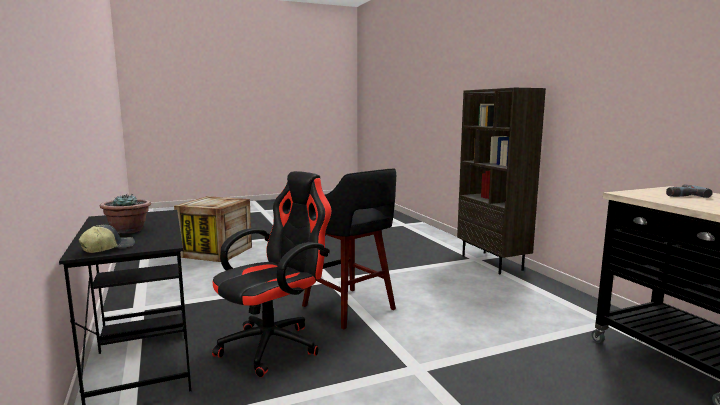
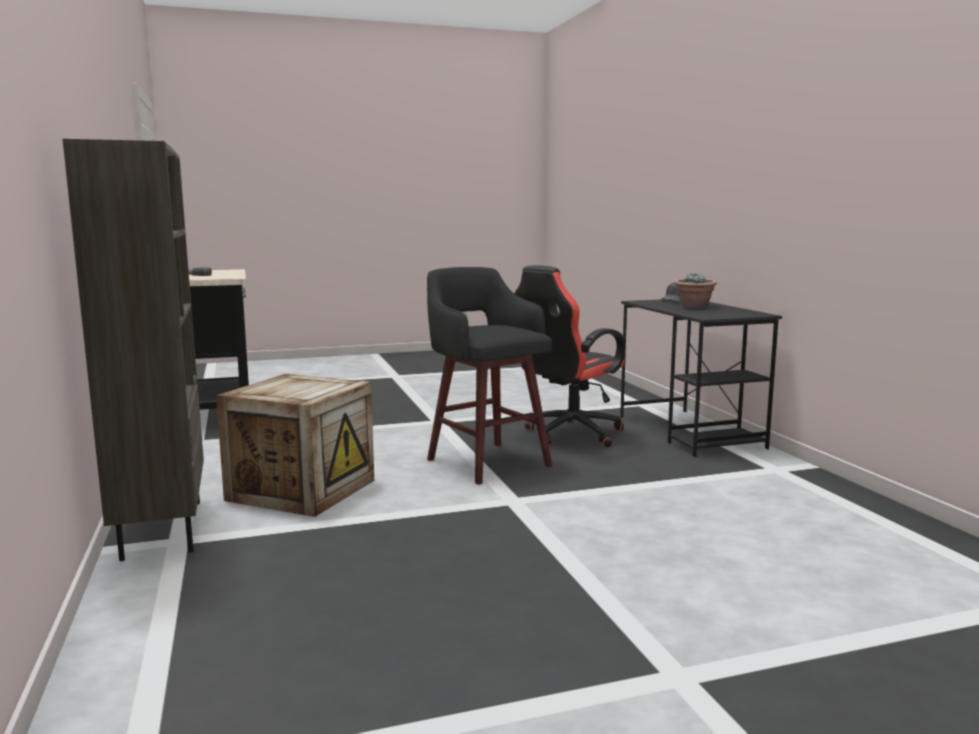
camera: 175 degrees left, 0 degrees up
crate [174,196,252,262] -> crate moved to [216,374,374,517]

